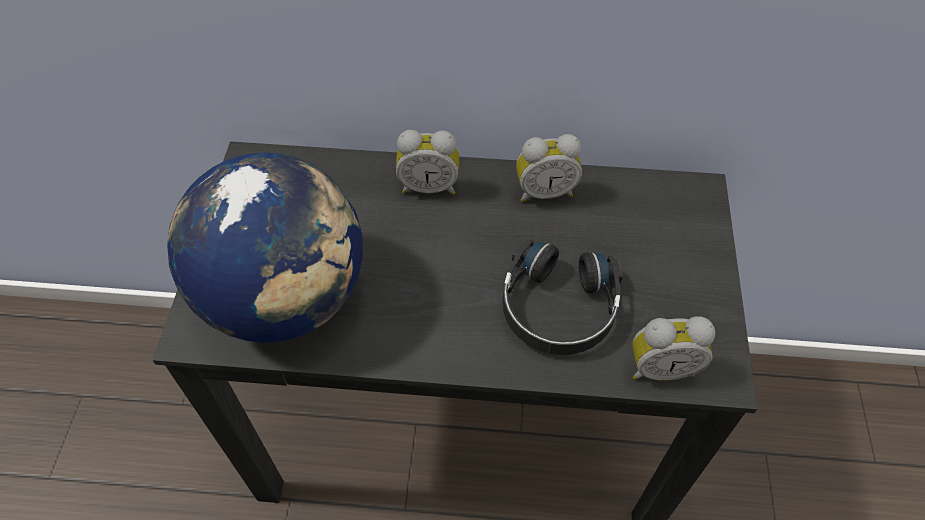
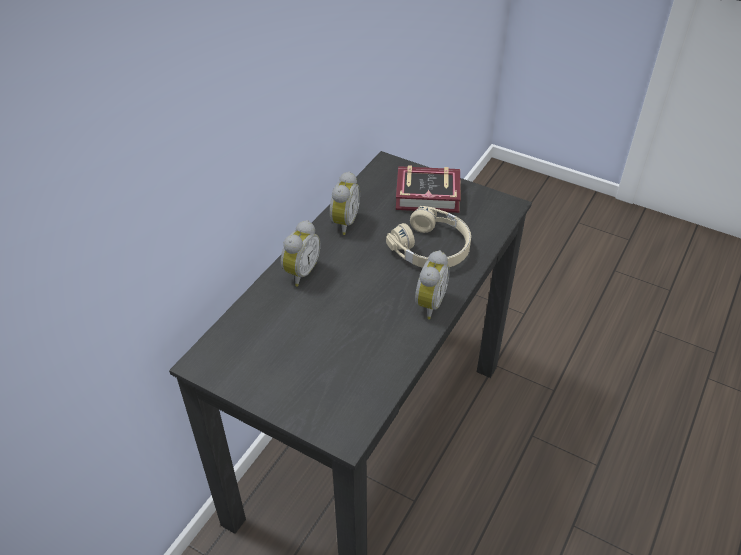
camera: 65 degrees left, 10 degrees down
globe [167,153,363,343] -> none
black headphones [502,240,623,355] -> beige headphones [386,206,471,268]
alarm clock [633,316,716,381] -> alarm clock moved to [415,250,450,319]
none -> book [396,165,461,213]

